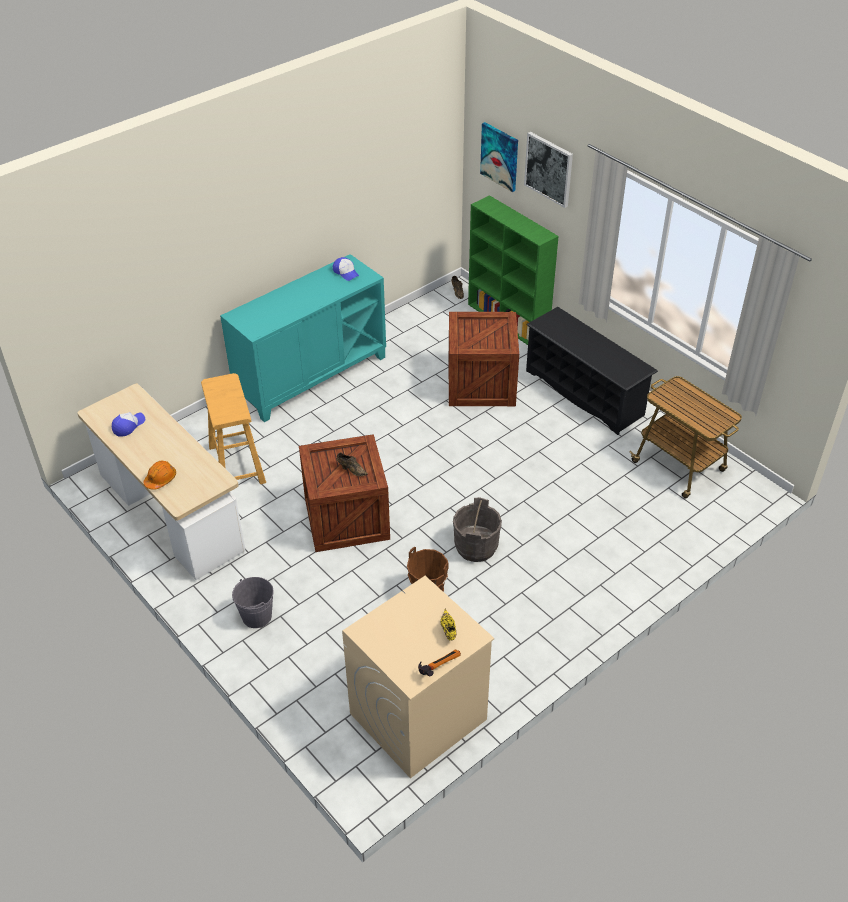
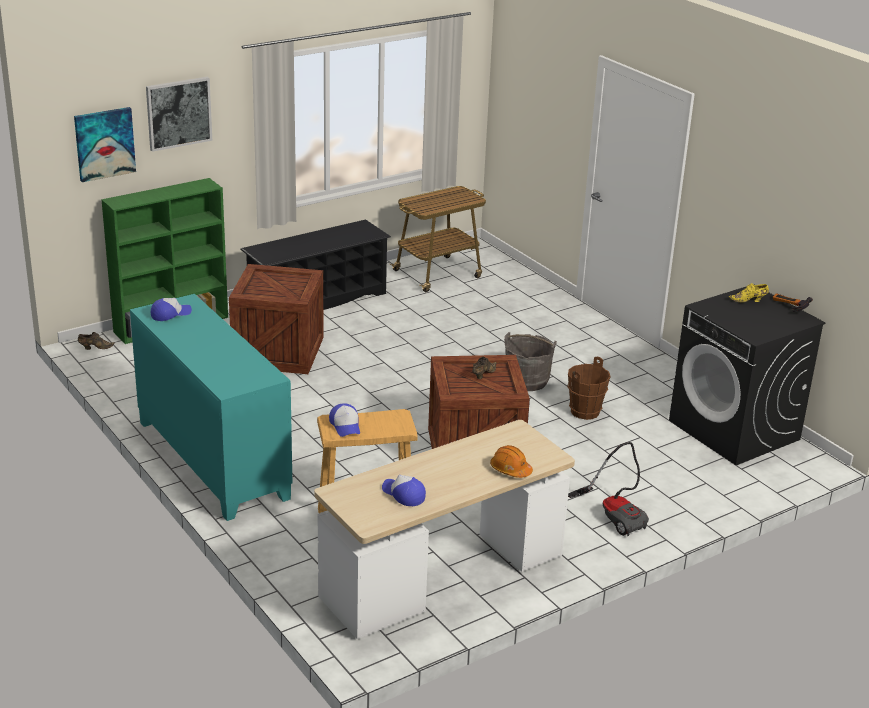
camera: 85 degrees left, 15 degrees down
grey bucket [232,577,274,628] -> vacuum cleaner [568,442,649,536]
beige washing machine [342,576,494,778] -> black washing machine [669,286,826,465]
none -> cap [329,403,360,437]

